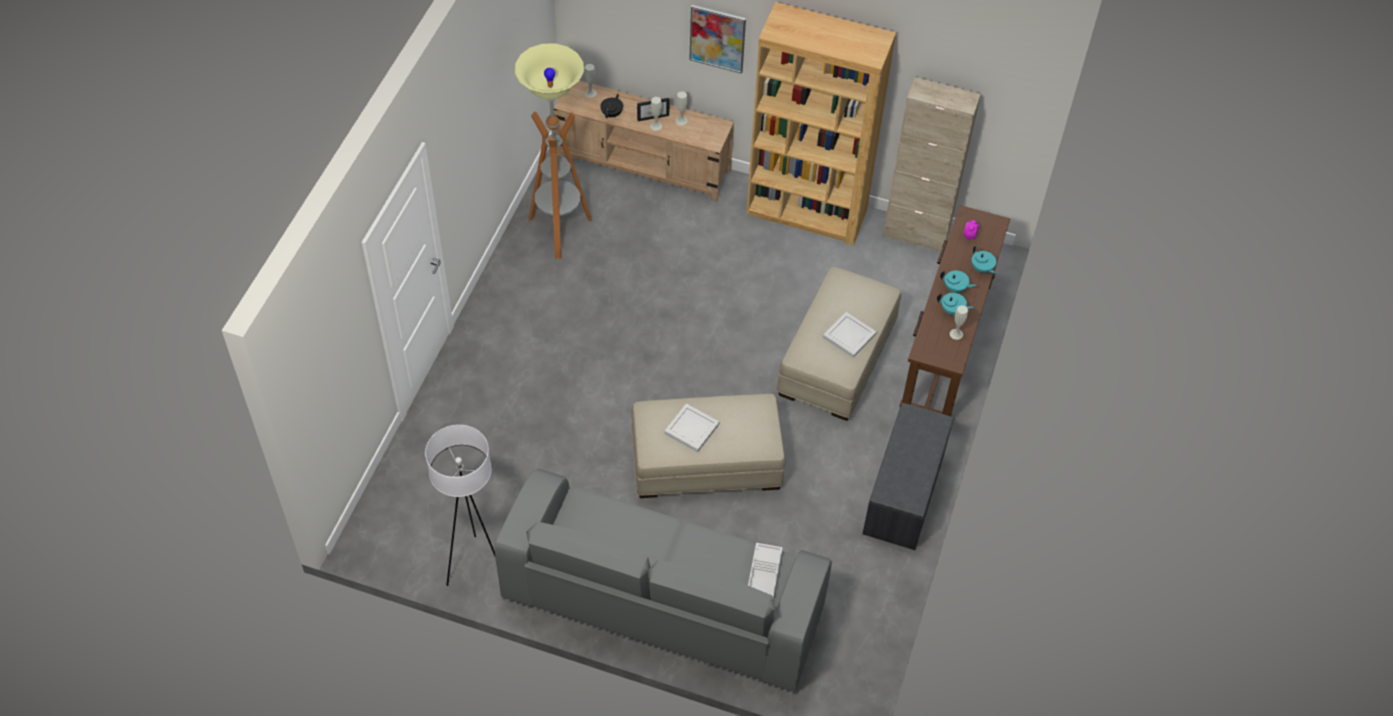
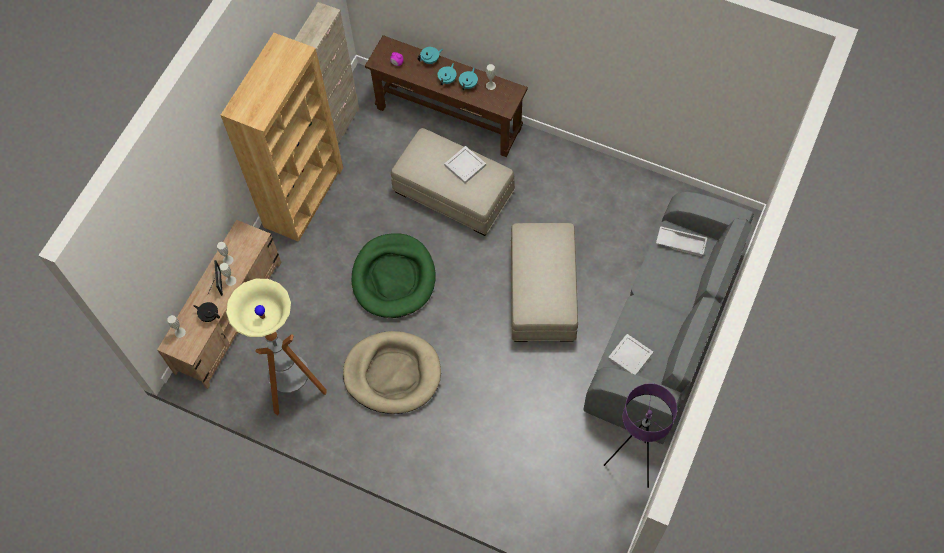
camera: 80 degrees left, 10 degrees up
white floor lamp [425,425,495,586] -> purple floor lamp [604,383,677,488]
white tray [664,404,719,452] -> white tray moved to [608,334,653,375]
picture [689,5,746,74] -> none
grey bench [862,403,954,550] -> none
none -> beige dog bed [343,331,441,414]
none -> green dog bed [352,233,435,318]

